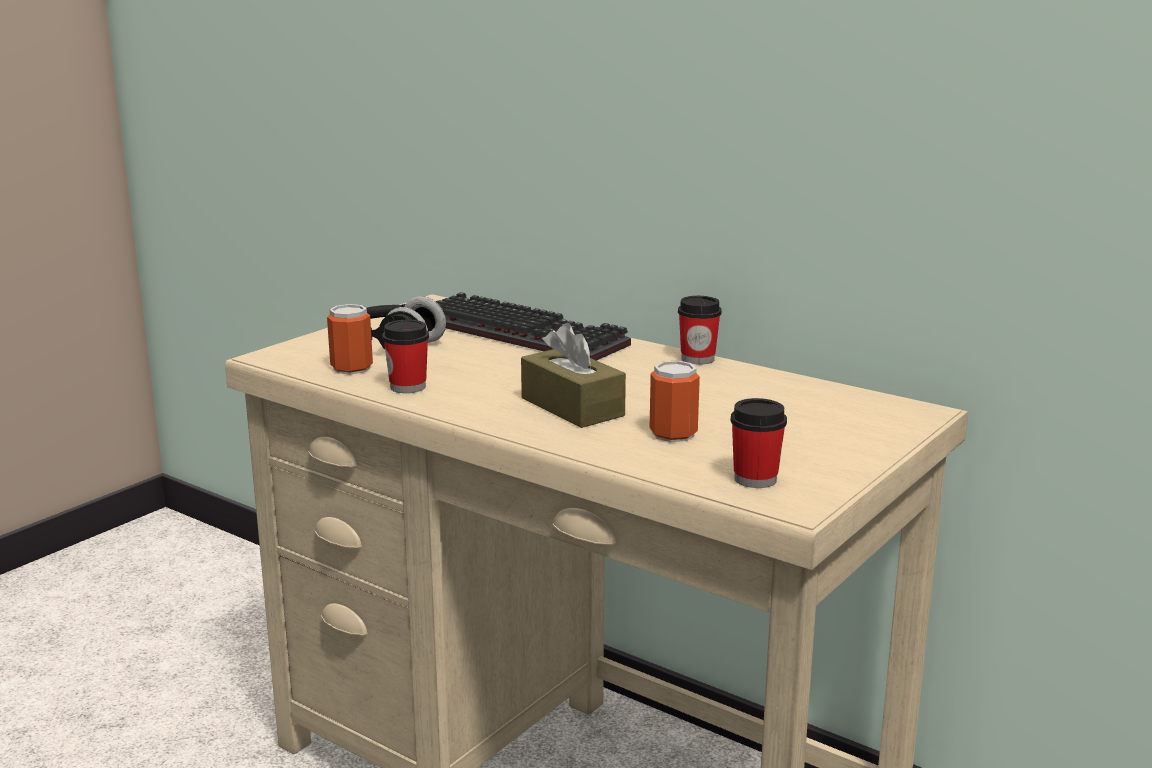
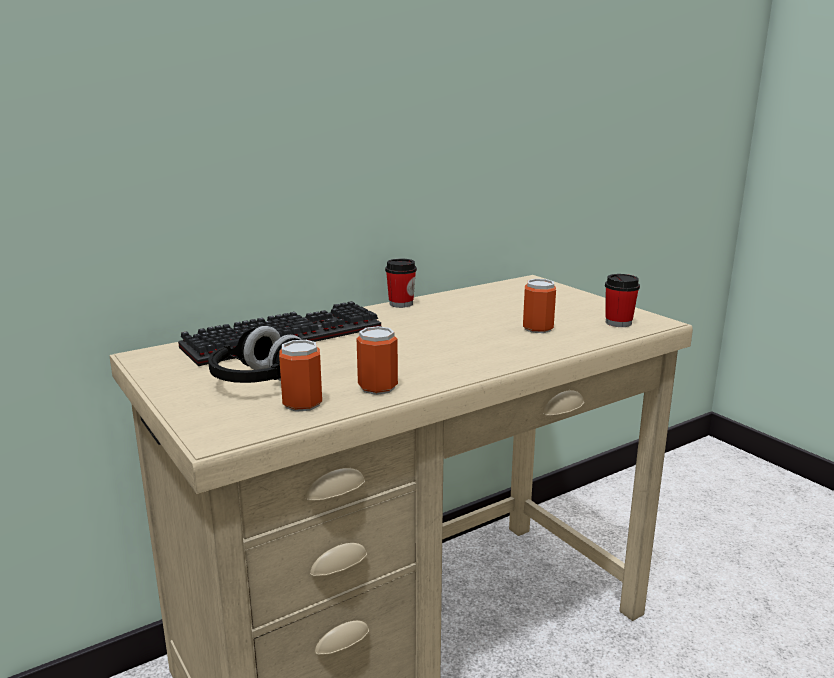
camera: 70 degrees left, 0 degrees up
cup [382,320,429,393] -> can [357,326,398,395]
brown tissue box [521,323,626,428] -> none

